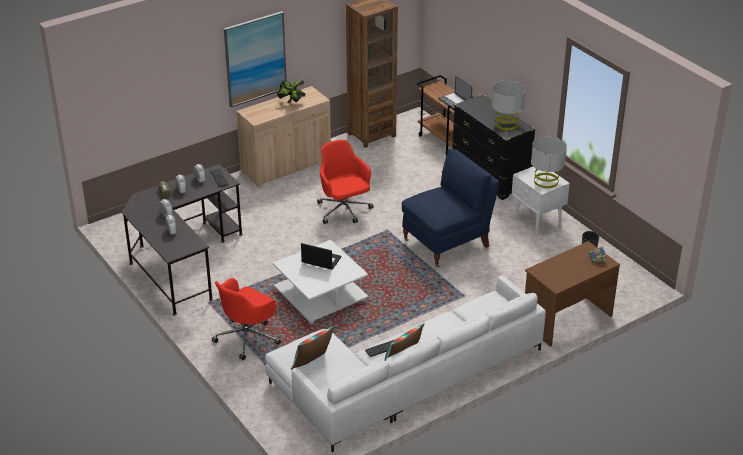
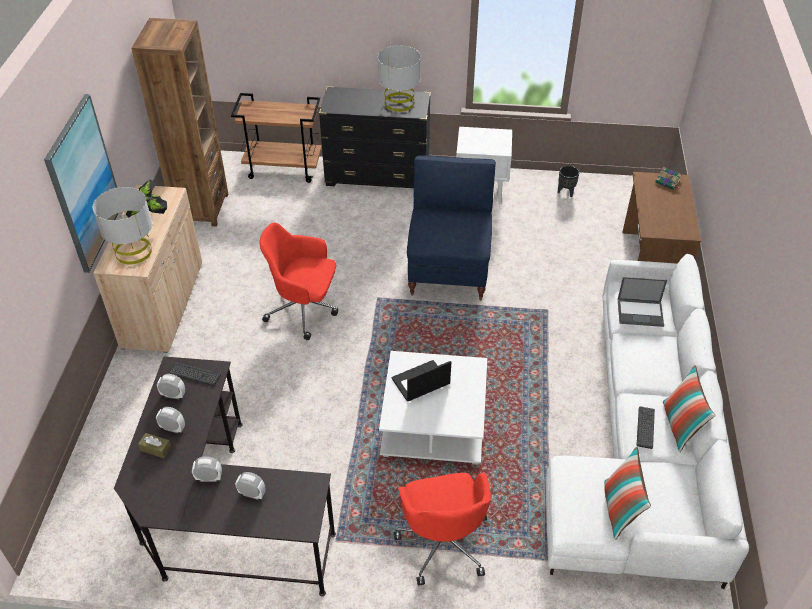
camera: 50 degrees left, 10 degrees up
laptop [438,75,472,108] -> laptop moved to [618,277,667,327]
grey table lamp [531,137,567,188] -> grey table lamp moved to [93,187,152,264]

